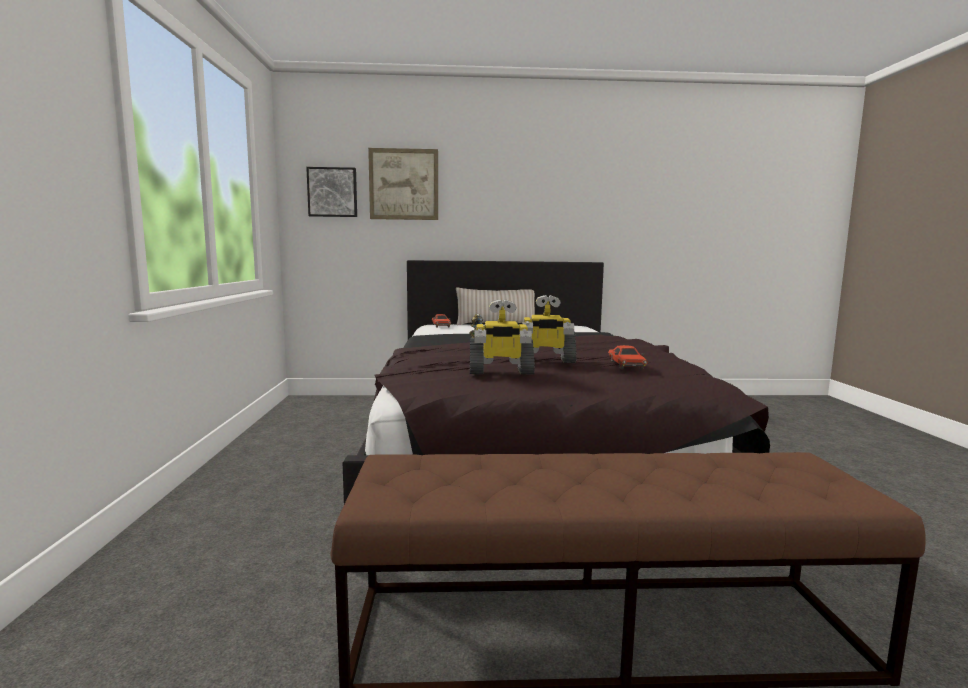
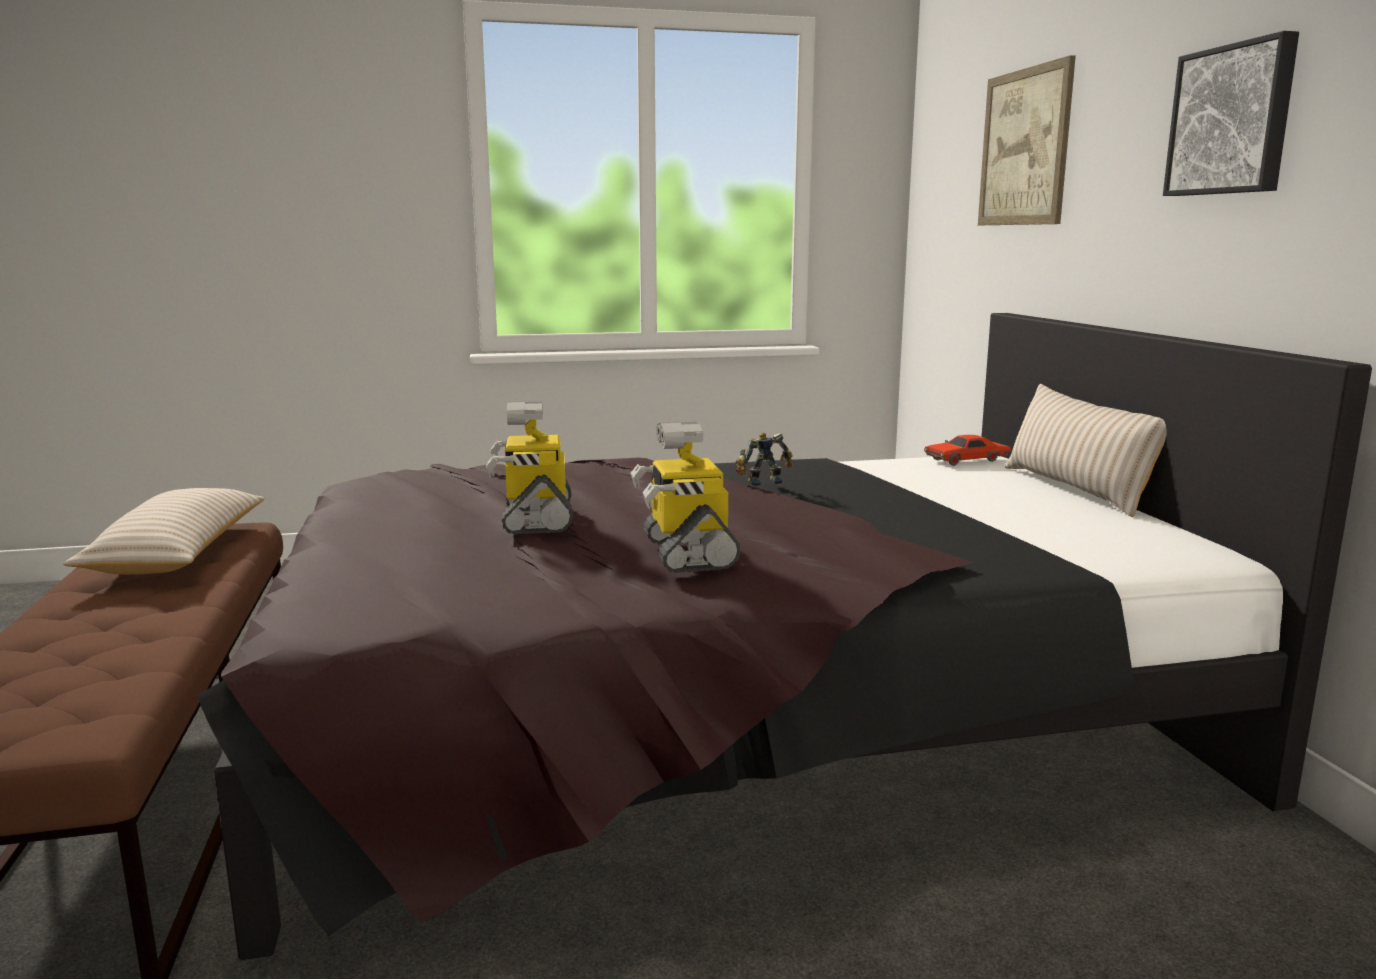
camera: 80 degrees right, 5 degrees up
picture [306,167,357,217] -> picture moved to [1163,31,1299,196]
toy robot [470,299,535,375] -> toy robot moved to [631,421,740,573]
red toy car [608,345,648,369] -> none
none -> beige pillow [63,488,265,575]

